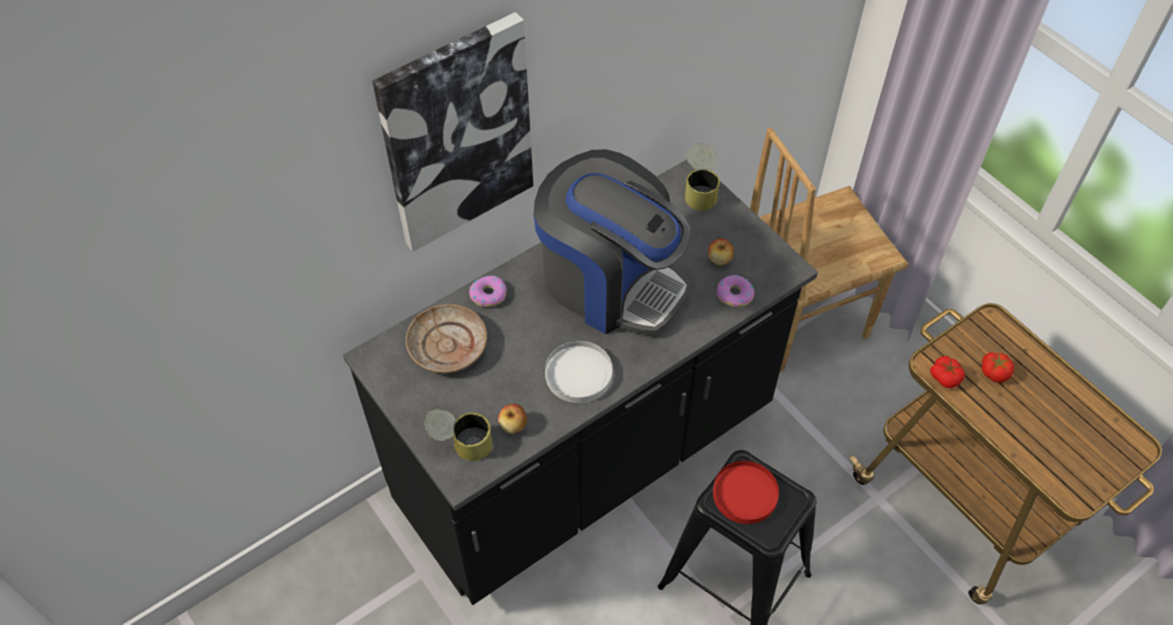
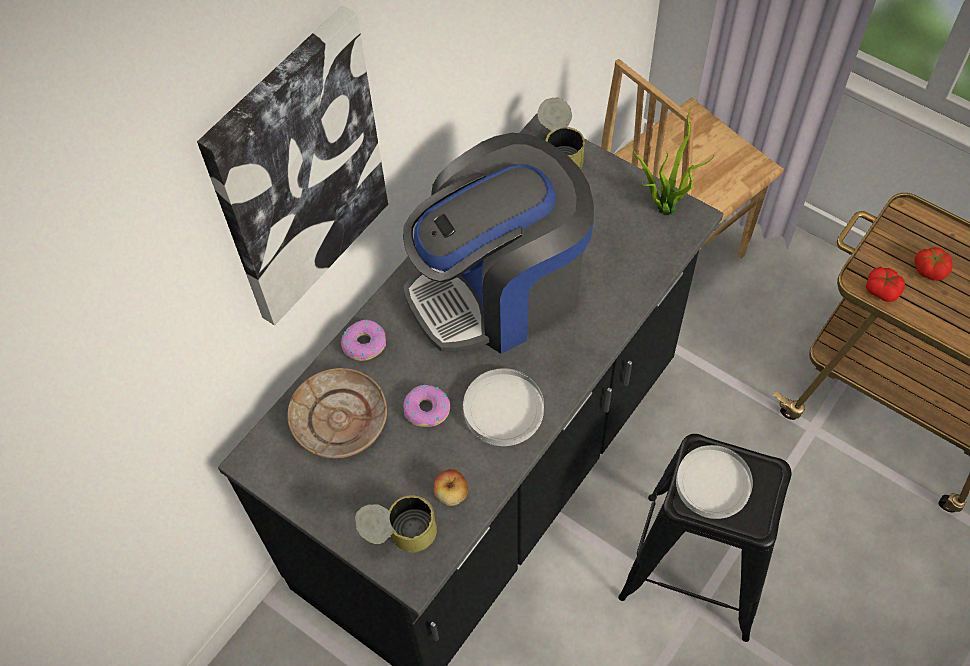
camera: 15 degrees left, 5 degrees up
coffee machine [533,149,692,335] -> coffee machine turned 135 degrees clockwise [403,133,594,354]
apple [708,238,734,265] -> none
red plate [713,461,779,524] -> white plate [676,445,753,519]
donut [717,275,754,307] -> donut moved to [404,385,450,427]
none -> potted plant [633,96,714,215]

